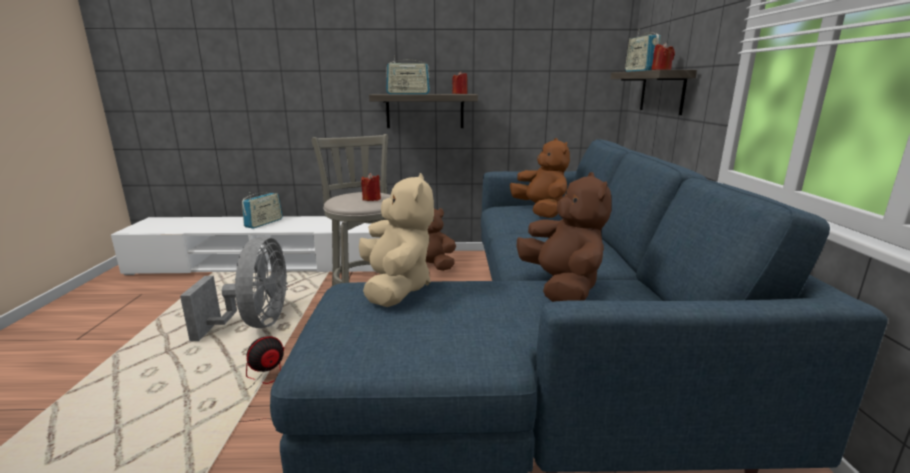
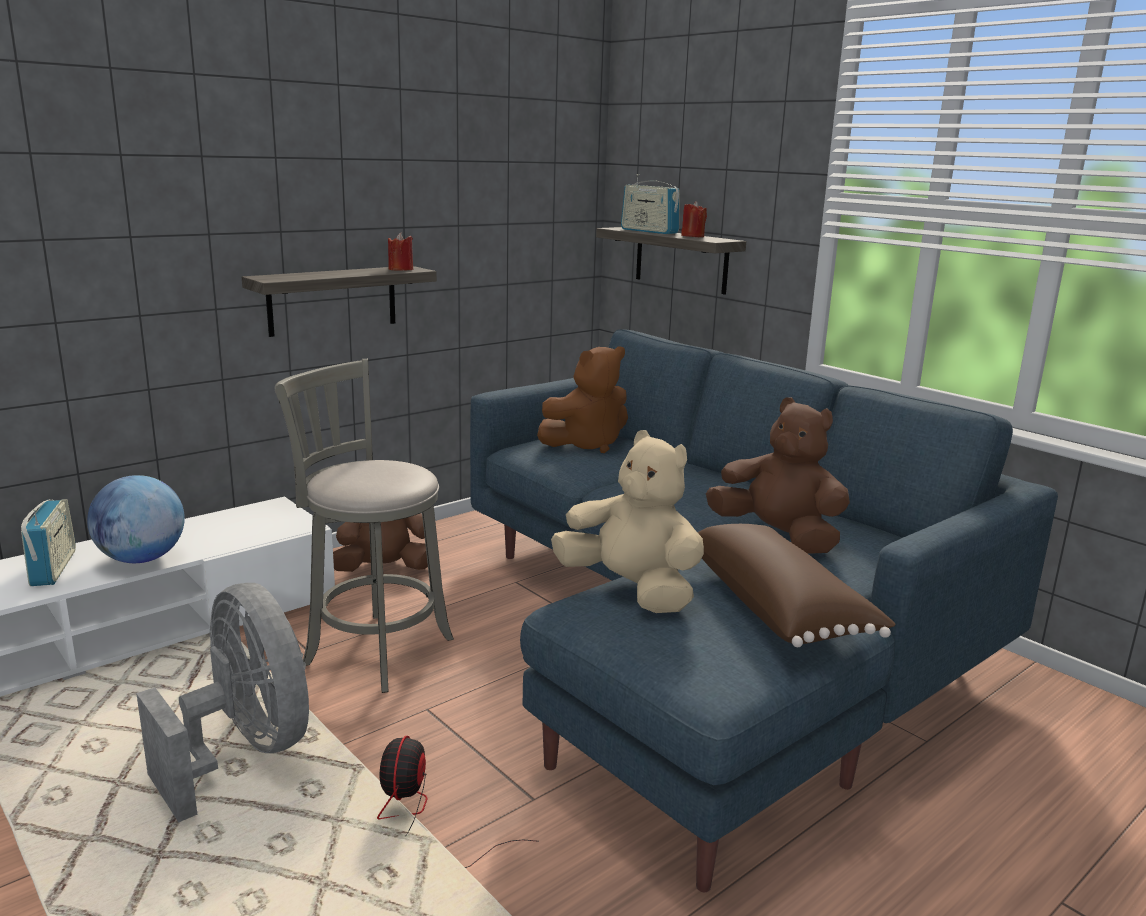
camera: 40 degrees left, 0 degrees up
red candle [361,173,381,201] -> none
radio [386,56,430,94] -> none
brown plush toy [510,138,570,218] -> brown plush toy turned 120 degrees clockwise [537,347,628,453]
none -> globe [87,475,185,563]
none -> brown pillow [697,524,895,647]

